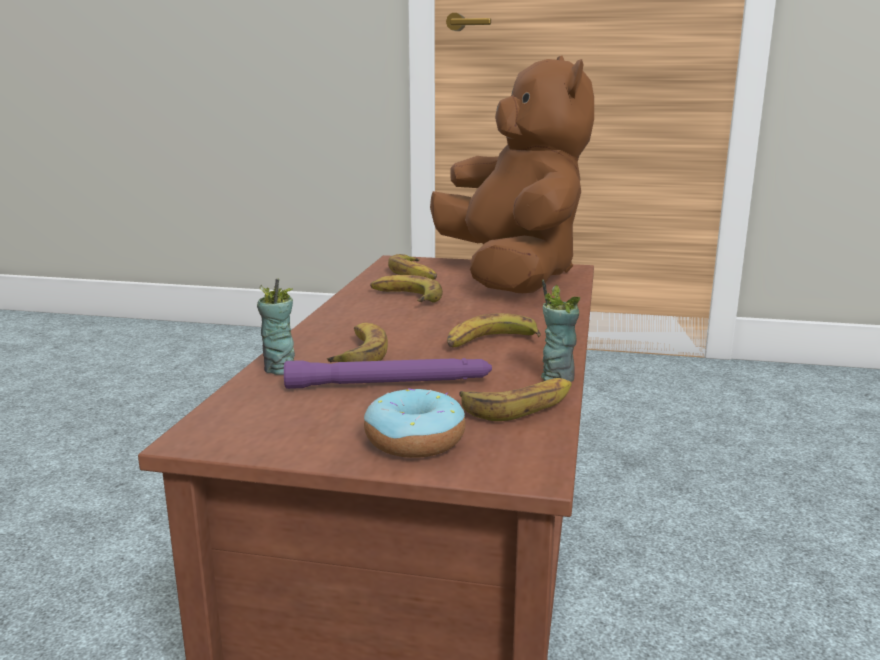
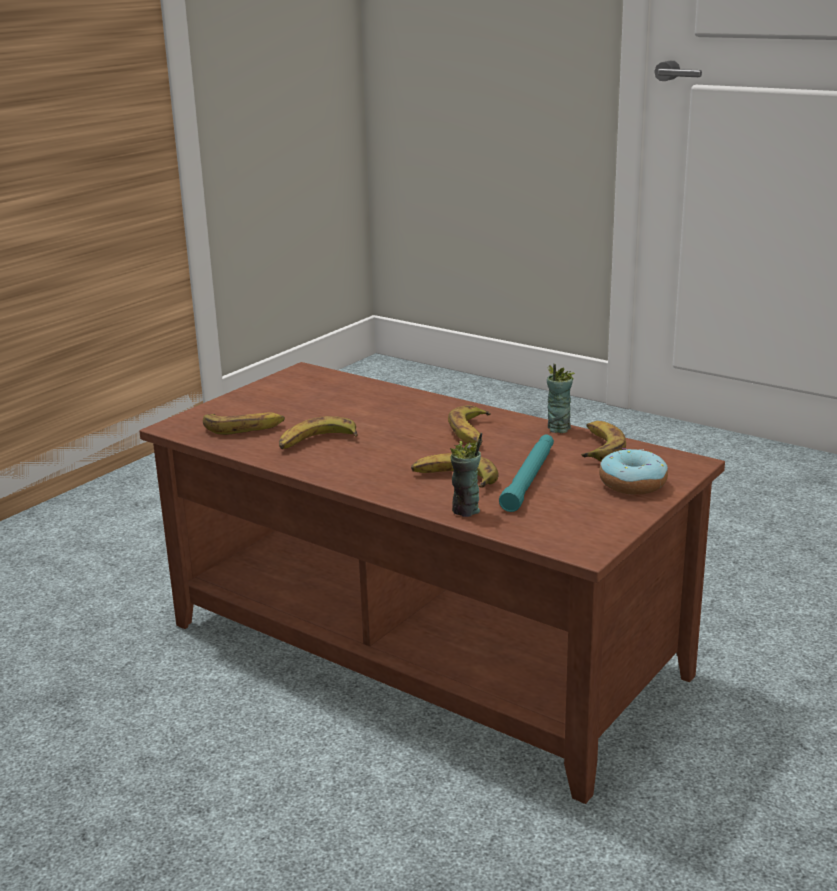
camera: 65 degrees left, 5 degrees up
purple flashlight [284,358,492,389] -> turquoise flashlight [499,435,554,512]
brown plush toy [430,56,594,293] -> none

